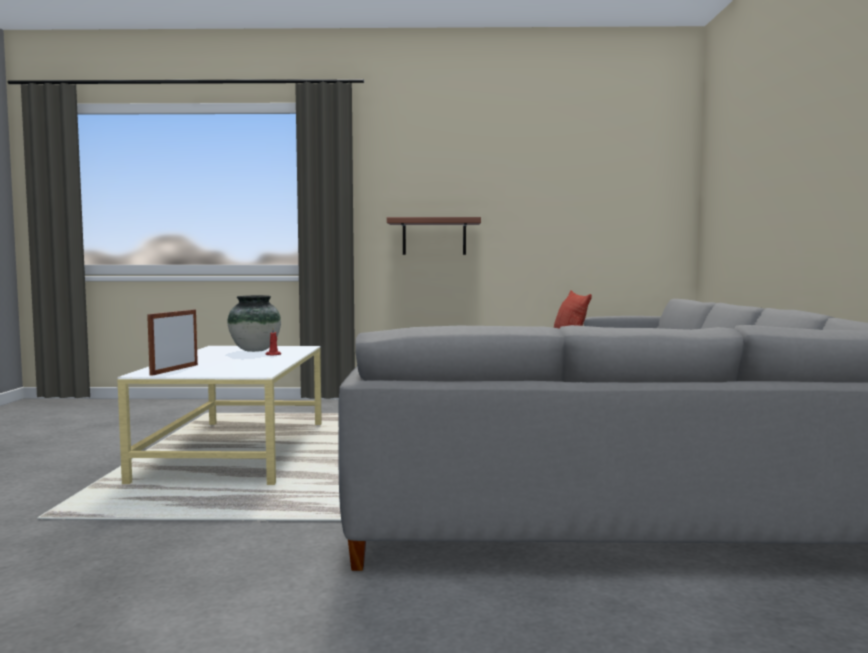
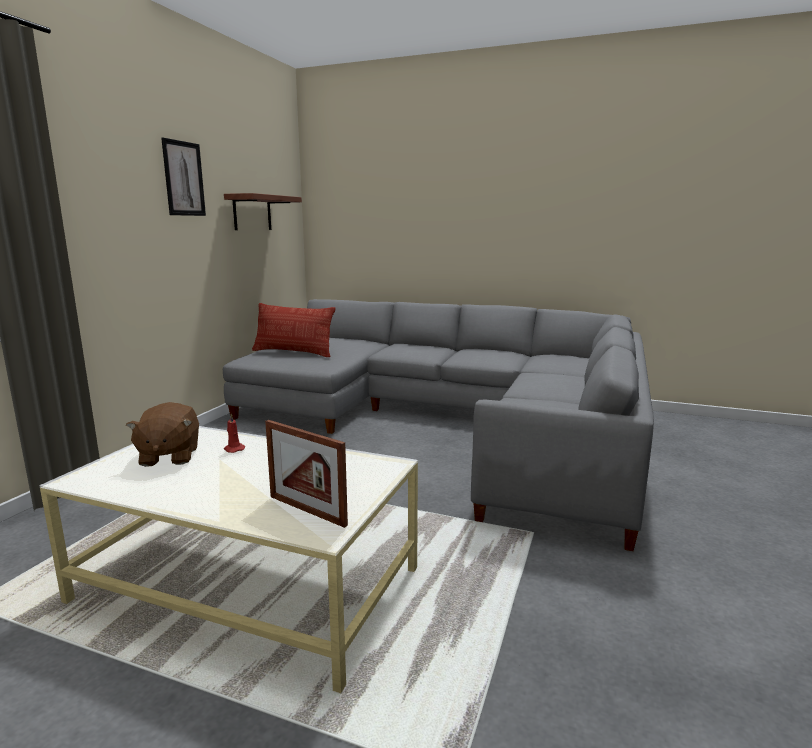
camera: 70 degrees left, 10 degrees up
vase [227,295,281,352] -> brown plush toy [126,402,199,467]
shelf [387,217,481,255] -> shelf moved to [224,193,302,230]
none -> picture [161,137,206,216]

